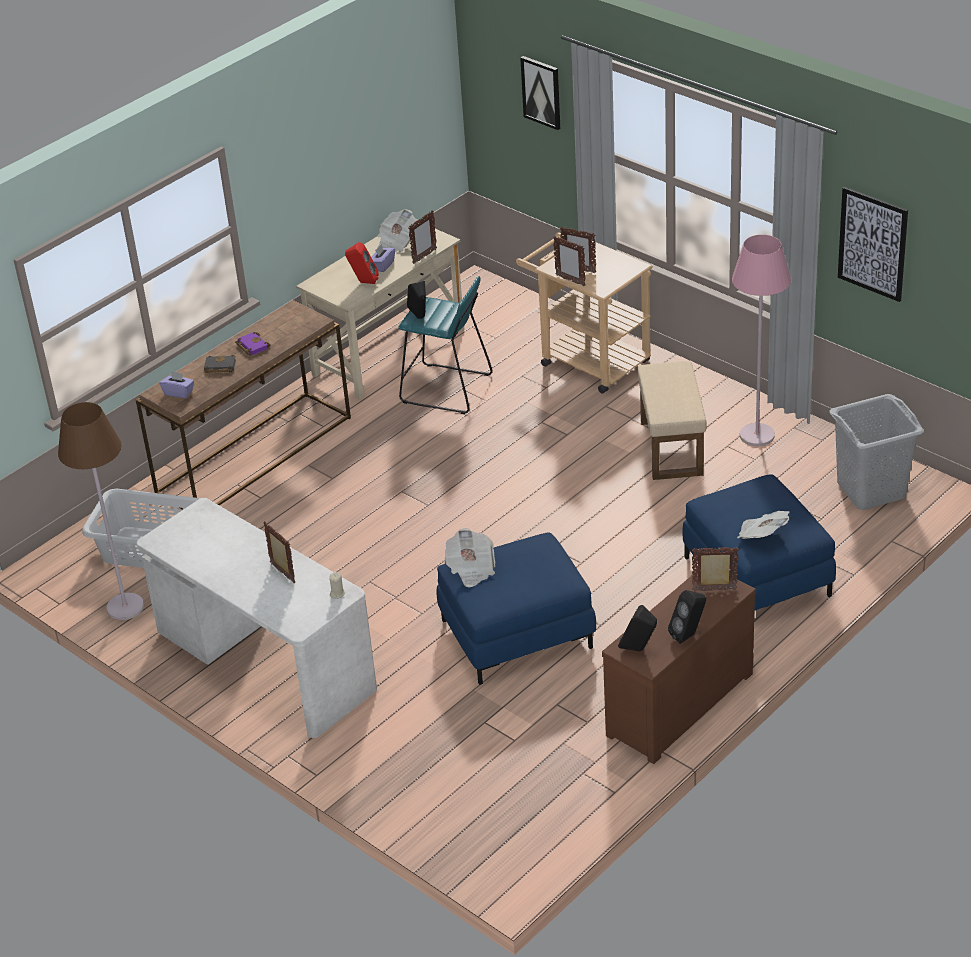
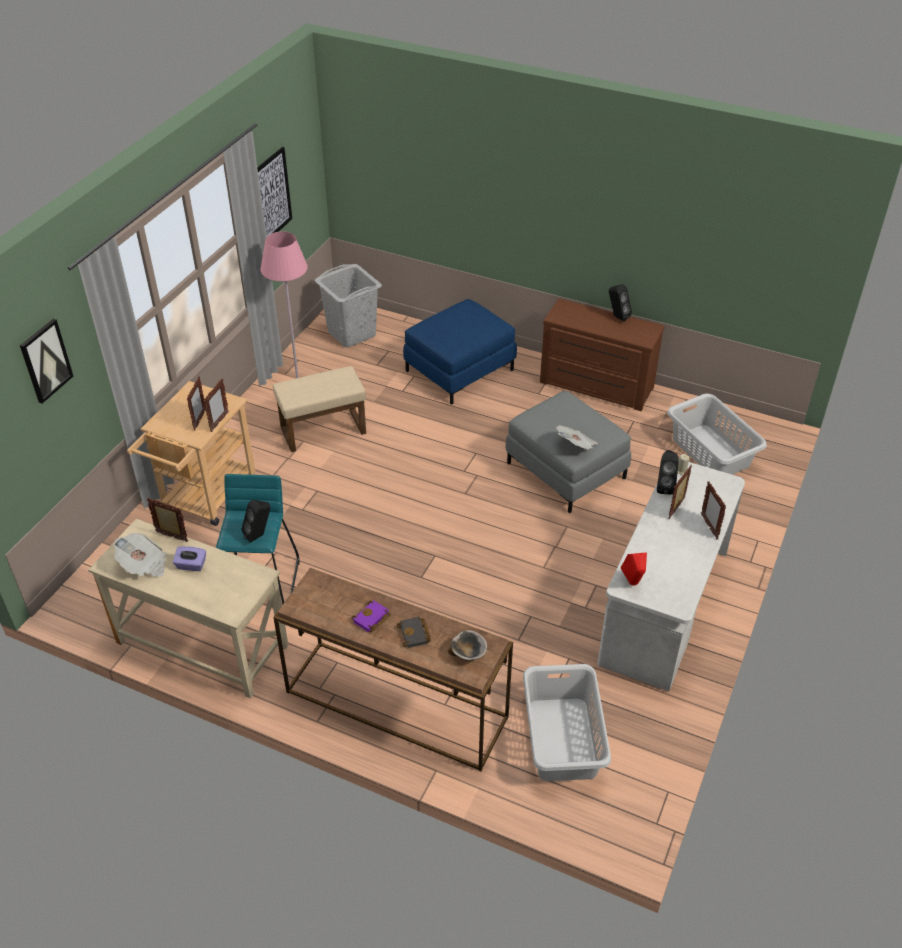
camera: 110 degrees left, 5 degrees up
brown floor lamp [58,402,144,620] -> none
purple tissue box [160,371,194,398] -> bowl [448,630,487,661]
red speaker [345,242,379,284] -> red speaker moved to [621,552,647,586]
blue ottoman [437,532,596,685] -> grey ottoman [506,391,631,513]
black speaker [618,605,657,652] -> black speaker moved to [657,450,679,495]
picture frame [692,547,739,591] -> picture frame moved to [701,481,726,540]
newspaper [737,511,789,539] -> none
none -> grey laundry basket [667,393,767,475]

